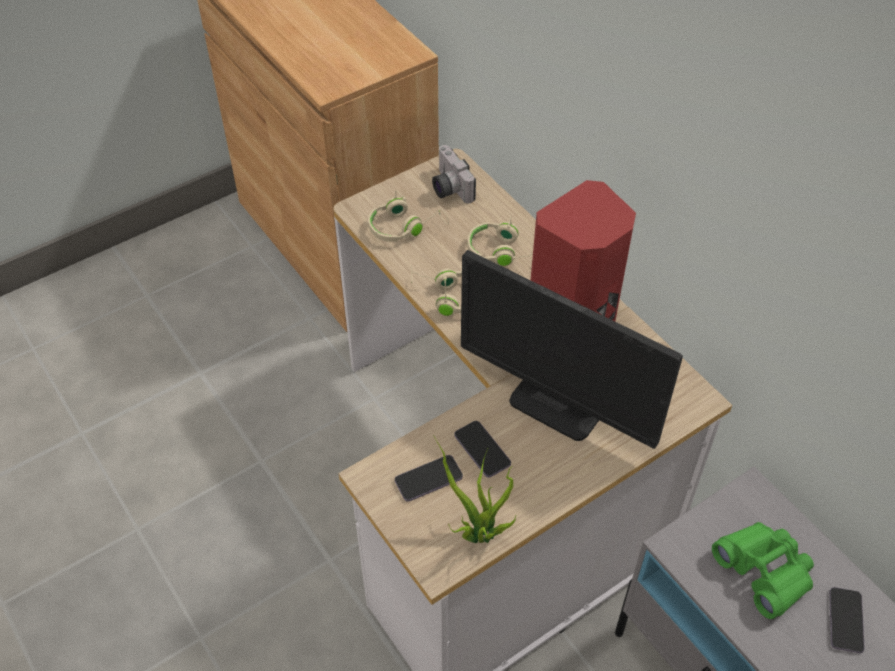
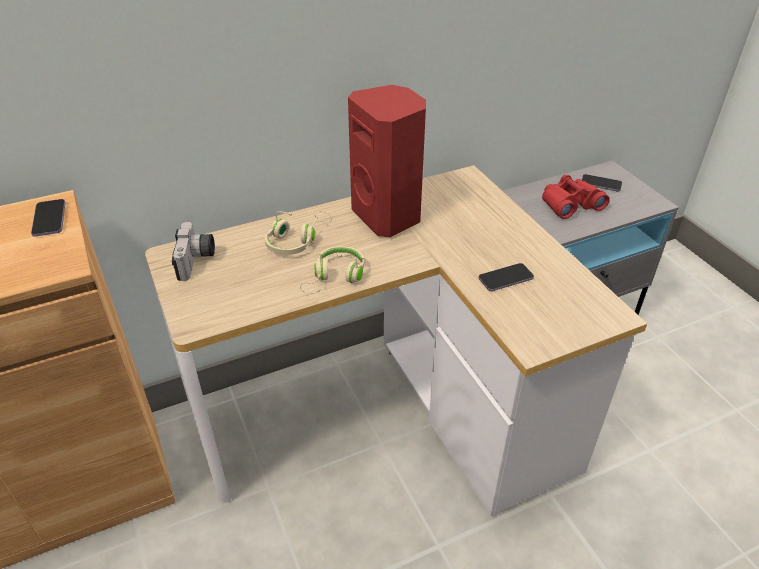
camera: 80 degrees left, 10 degrees down
beige headphones [368,190,449,242] -> none
phone [395,455,463,502] -> phone moved to [31,199,65,237]
camera [432,145,476,203] -> camera turned 75 degrees counterclockwise [172,222,215,281]
potted plant [433,435,517,543] -> none
monitor [461,250,683,449] -> none
green binoculars [712,522,814,619] -> red binoculars [542,175,610,219]

